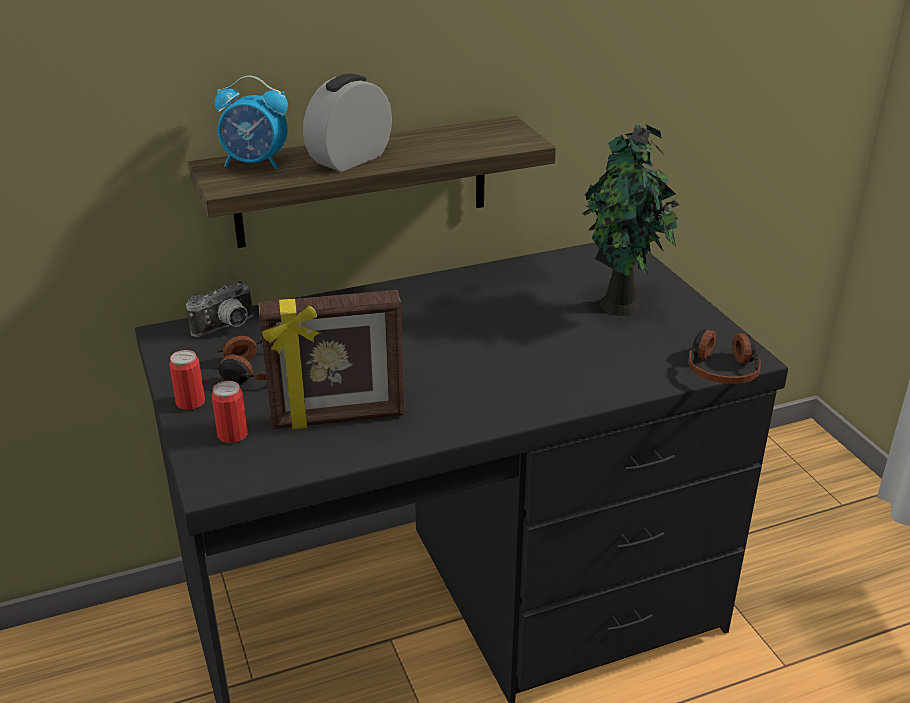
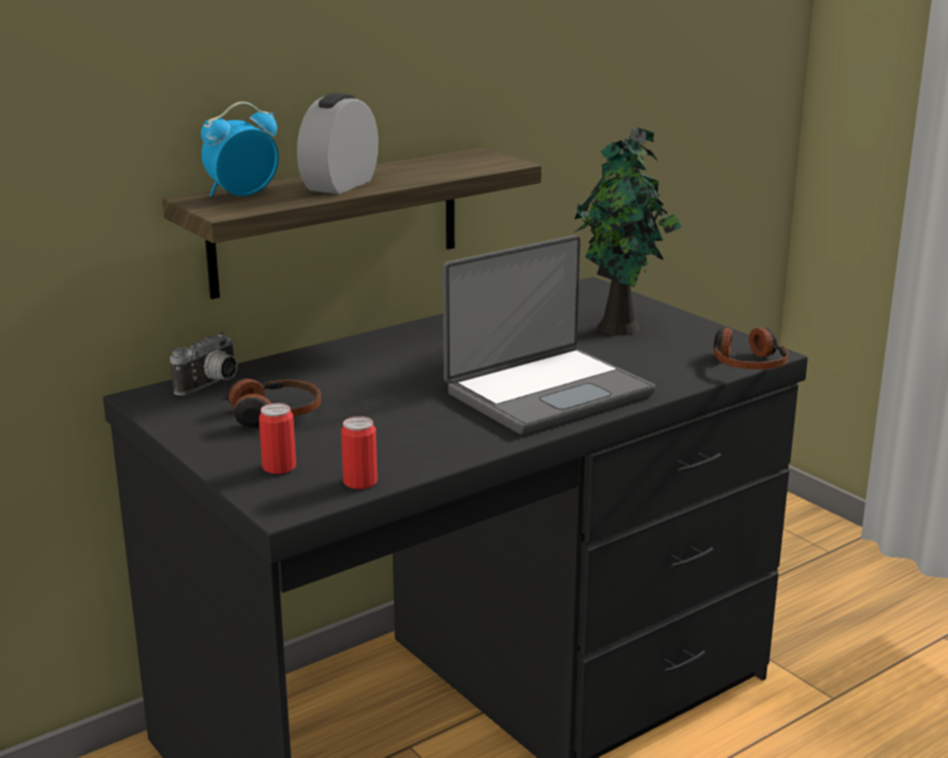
camera: 15 degrees left, 10 degrees down
can [169,350,205,410] -> can moved to [341,416,377,489]
alarm clock [215,76,288,170] -> alarm clock turned 150 degrees clockwise [201,102,279,197]
picture frame [258,290,405,429] -> none
none -> laptop [443,235,656,435]

